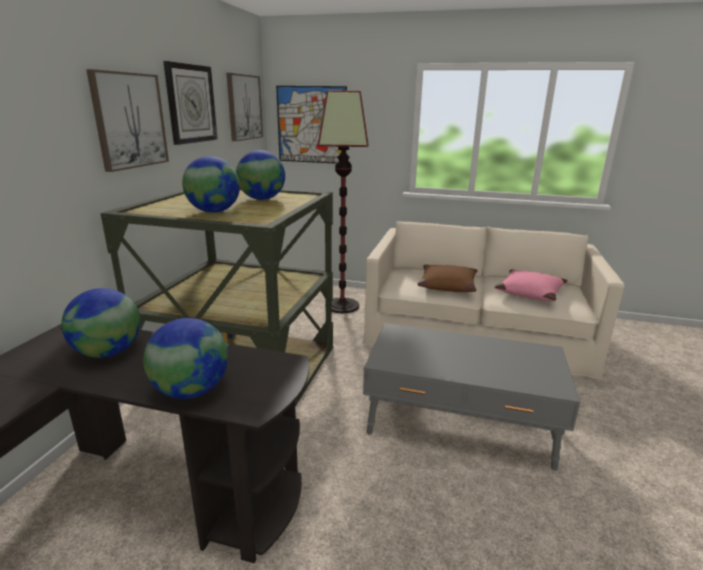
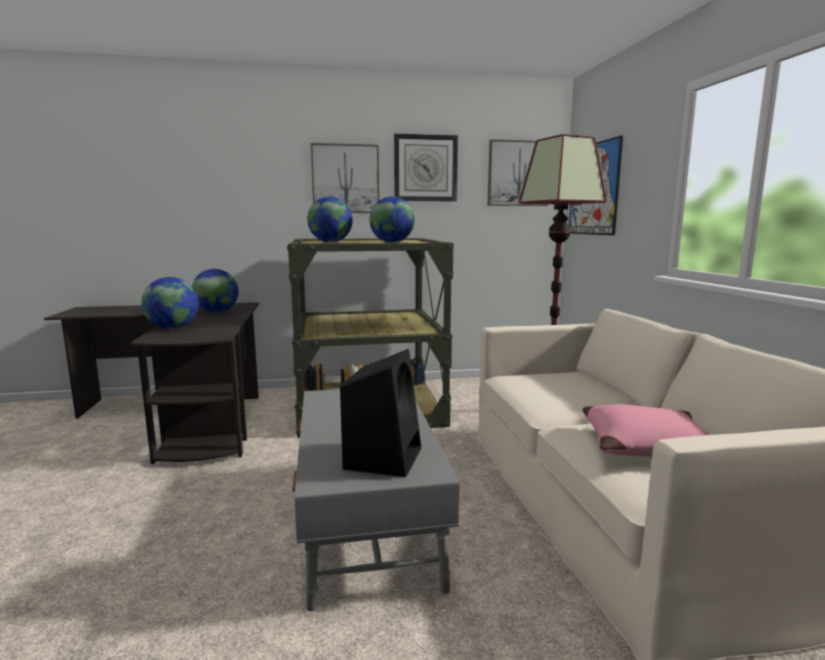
camera: 65 degrees right, 10 degrees down
brown pillow [417,265,478,292] -> none
none -> black speaker [340,349,421,477]

